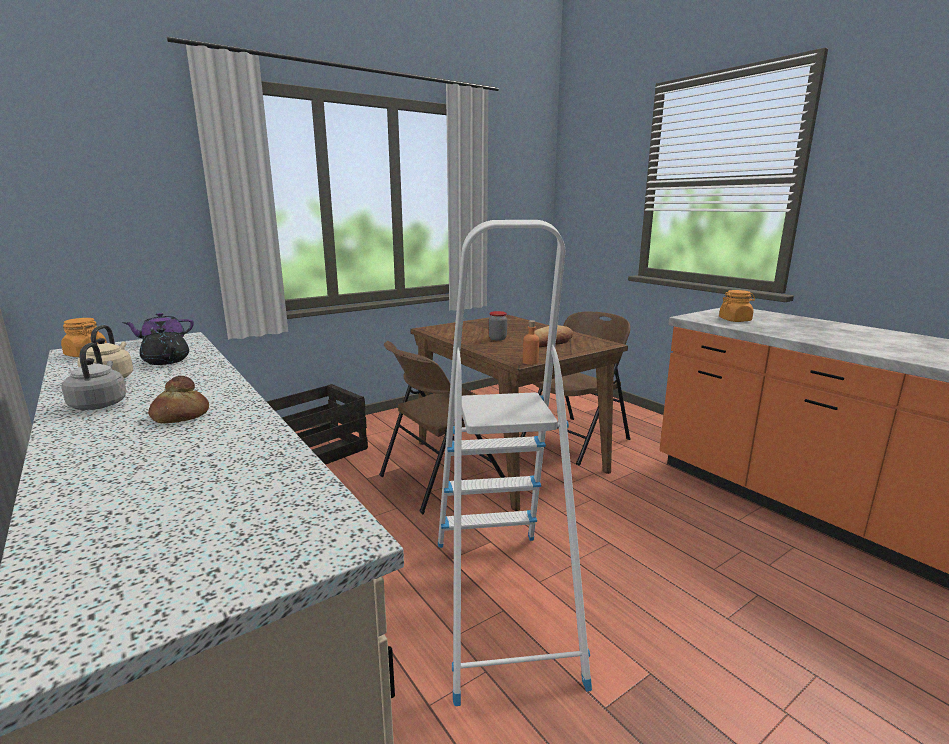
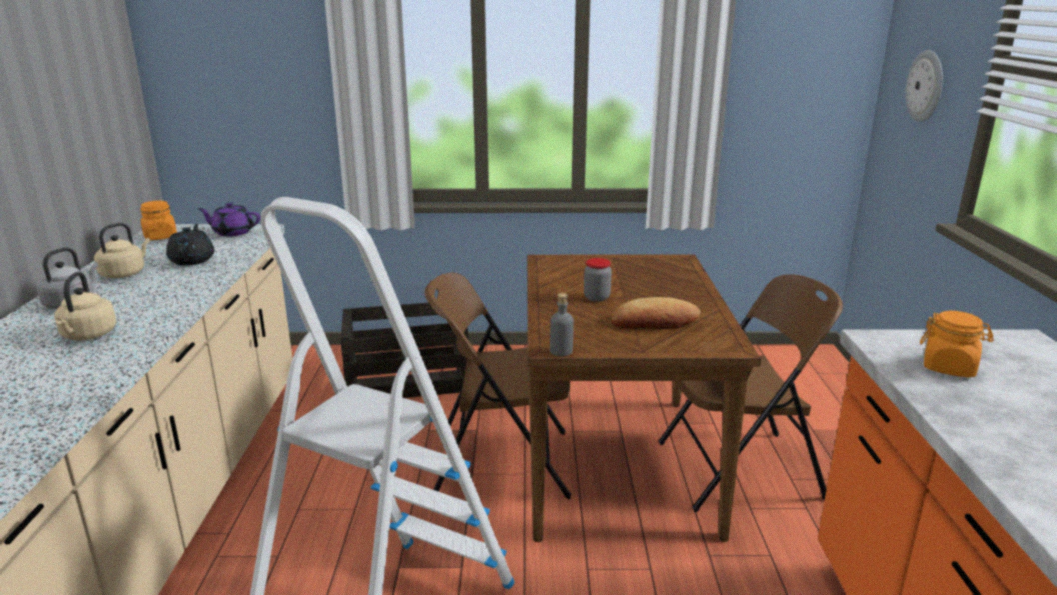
camera: 35 degrees right, 5 degrees up
bread [148,376,209,423] -> beige kettle [55,272,117,340]
orange bottle [523,320,539,365] -> grey bottle [550,293,574,356]
none -> wall clock [905,50,943,122]

